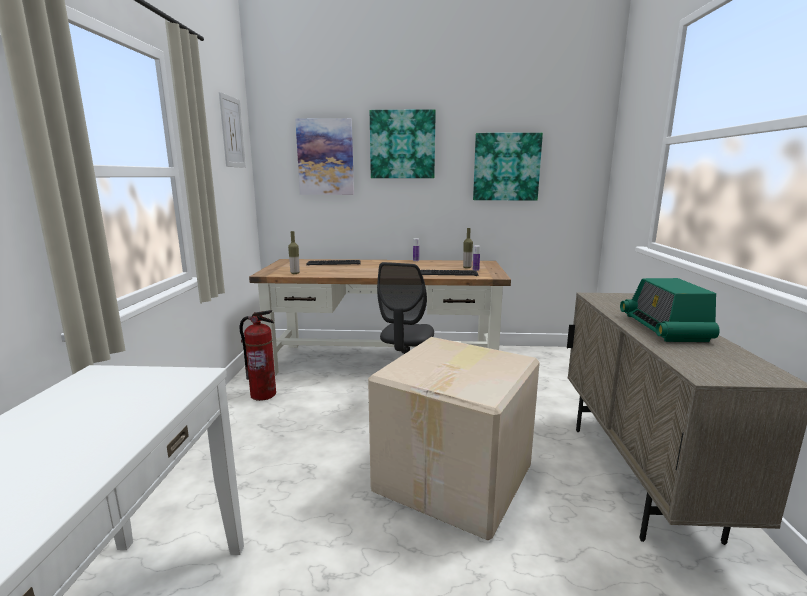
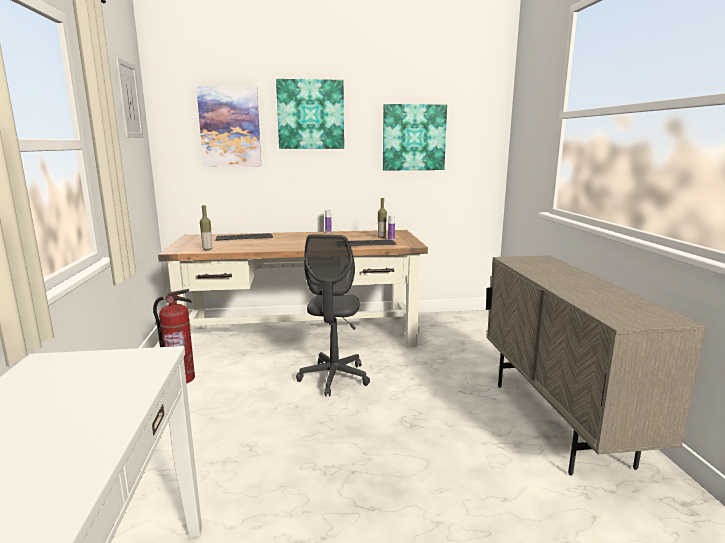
camera: 10 degrees left, 0 degrees up
cardboard box [368,337,540,540] -> none
radio [620,278,720,342] -> none

